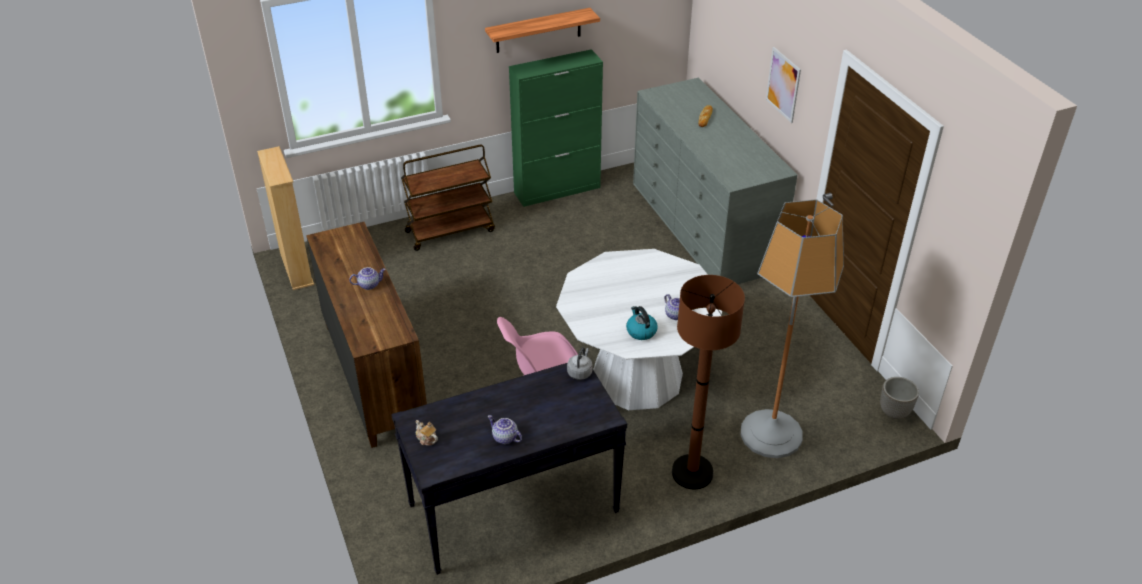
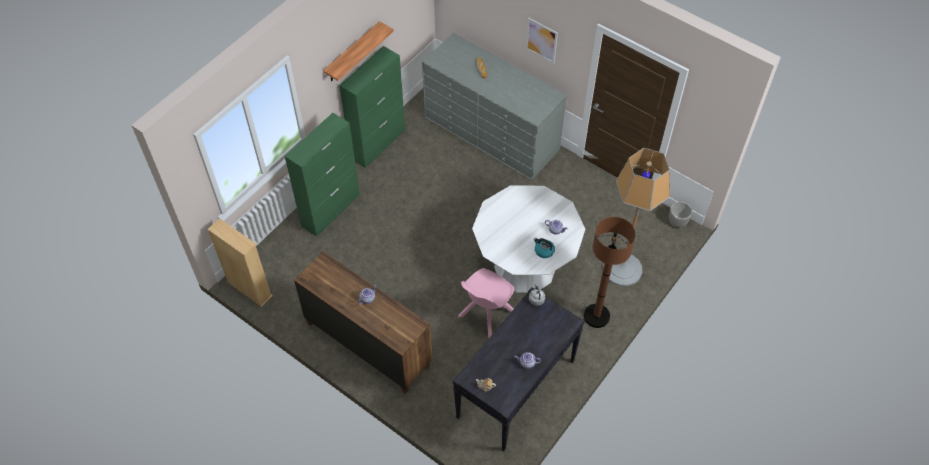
camera: 30 degrees left, 15 degrees up
brown cart [401,144,495,251] -> green cabinet [285,113,360,237]

